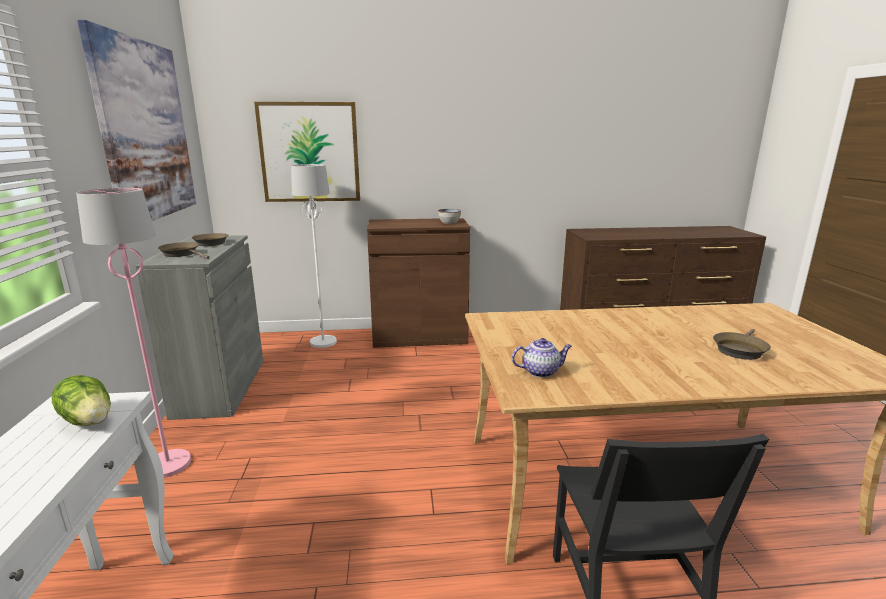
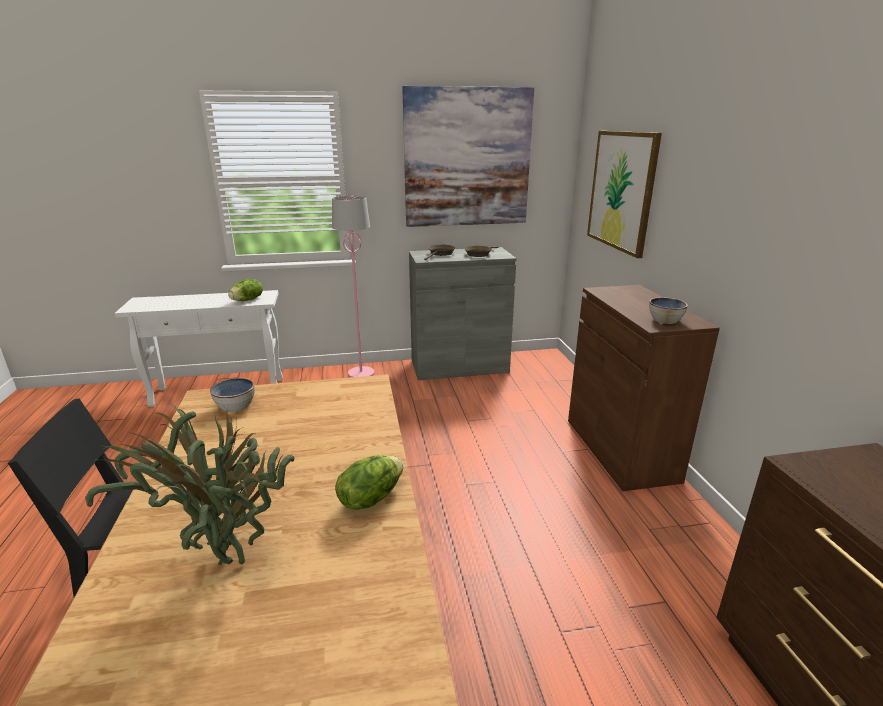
camera: 85 degrees right, 5 degrees up
white floor lamp [291,164,337,348] -> none
teapot [512,338,572,378] -> bowl [210,378,255,412]
brown frying pan [713,329,771,360] -> potted plant [85,404,294,565]
none -> lettuce [335,455,404,510]

